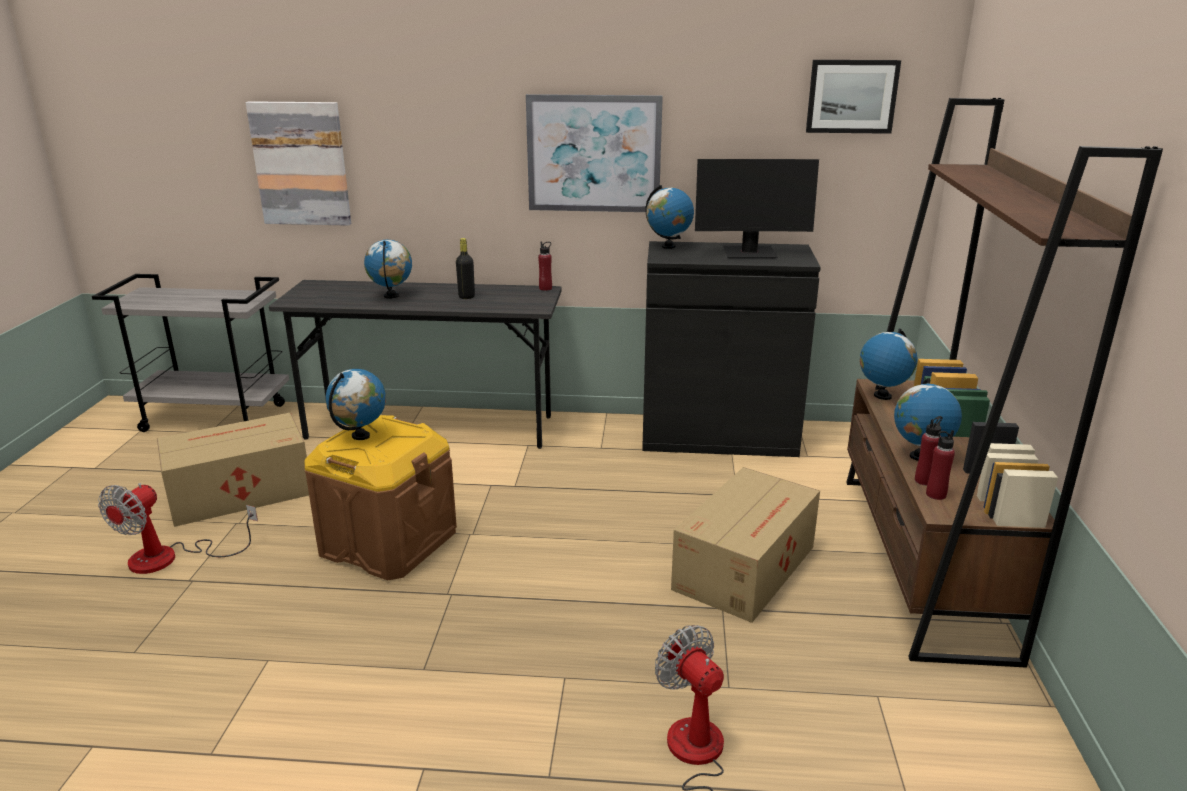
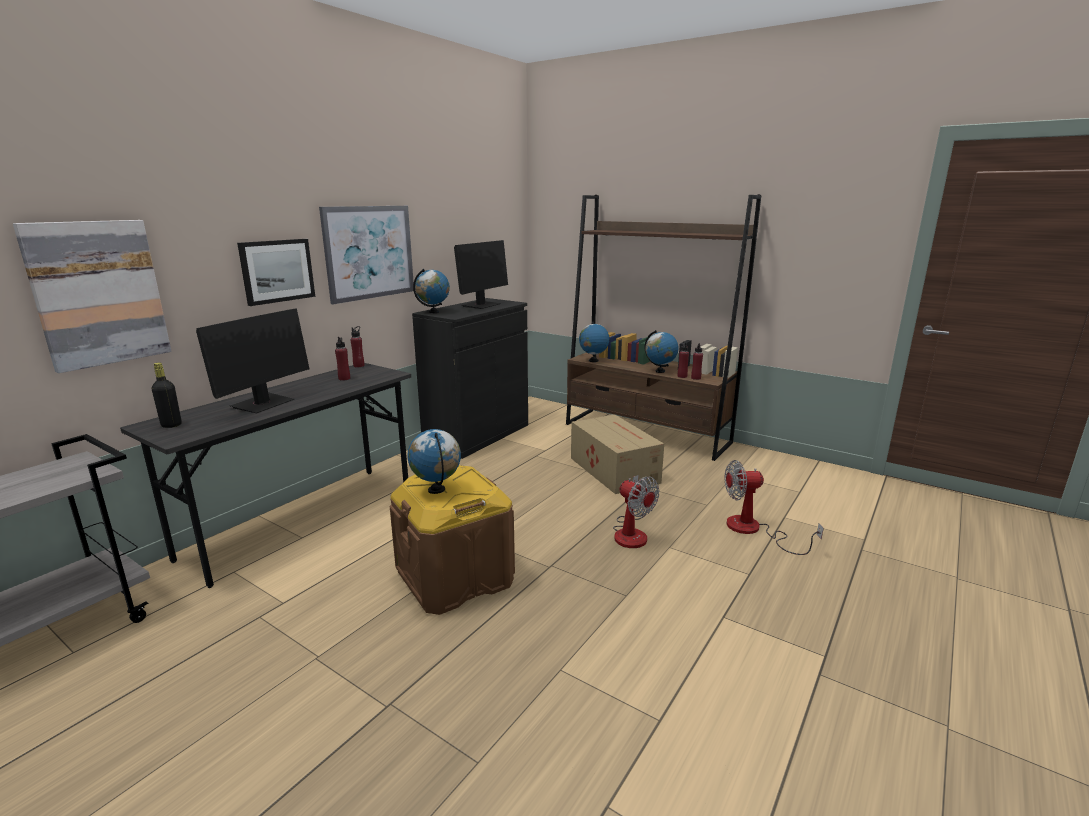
camera: 60 degrees left, 5 degrees down
fan [98,483,258,574] -> fan moved to [613,475,660,548]
cardboard box [157,413,309,527] -> none
globe [364,240,412,299] -> monitor [196,308,309,413]
black bottle [456,238,475,299] -> black bottle moved to [152,363,182,428]
picture [806,60,901,134] -> picture moved to [237,239,315,306]
none -> red bottle [335,337,350,381]

